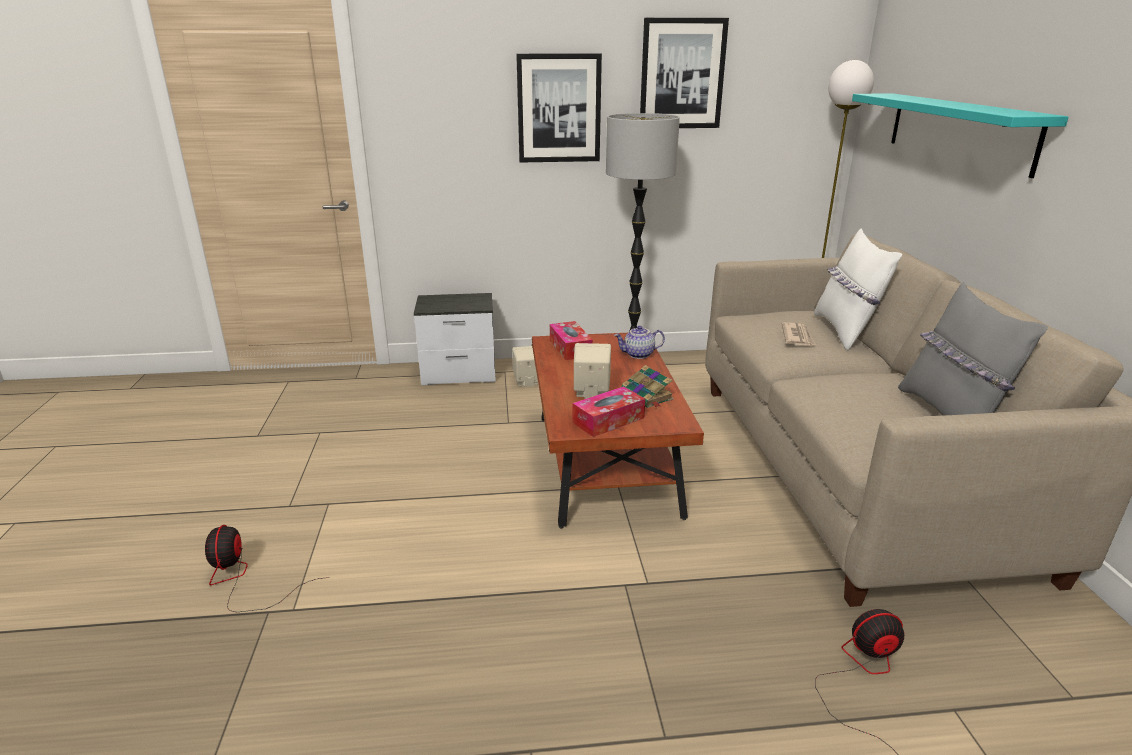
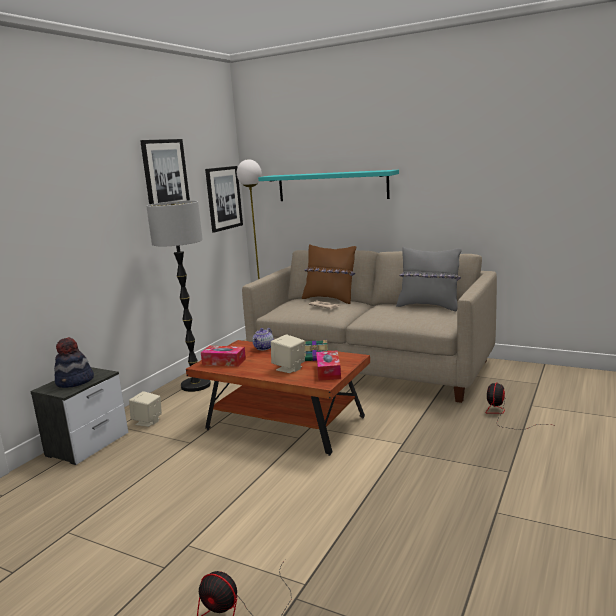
camera: 55 degrees left, 10 degrees down
picture [516,53,602,163] -> picture moved to [205,166,243,232]
white pillow [814,228,902,351] -> brown pillow [302,244,356,304]
none -> hat [54,337,94,388]

